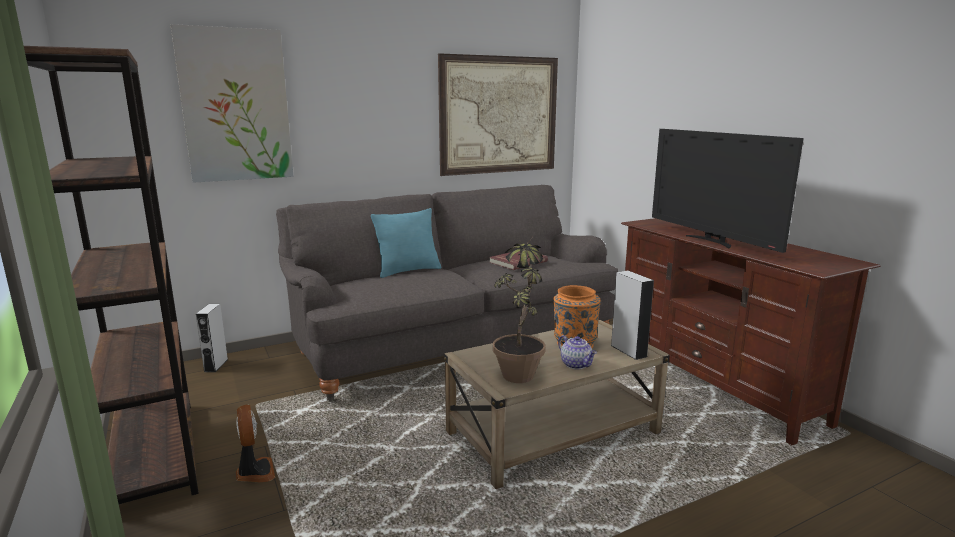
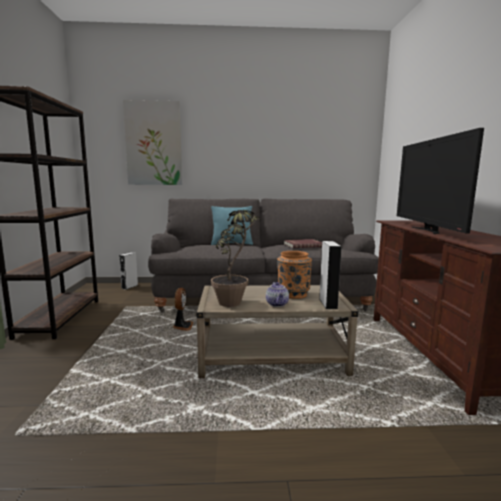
camera: 25 degrees right, 5 degrees down
fan [236,405,275,482] -> fan moved to [173,288,194,331]
picture [438,53,558,176] -> none

